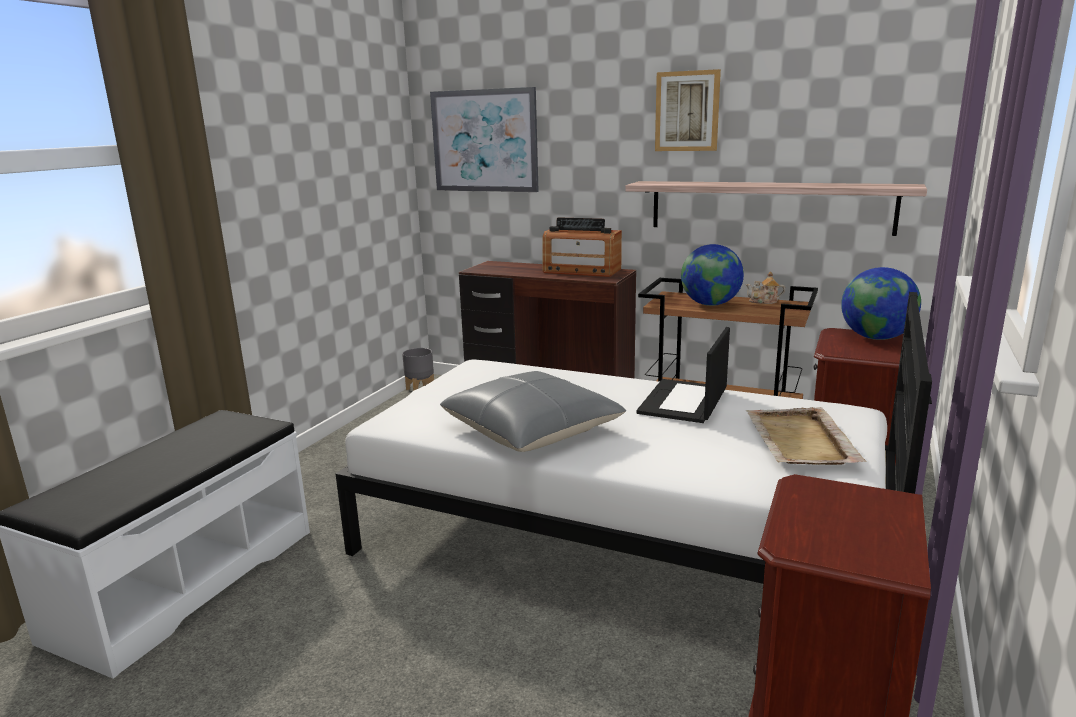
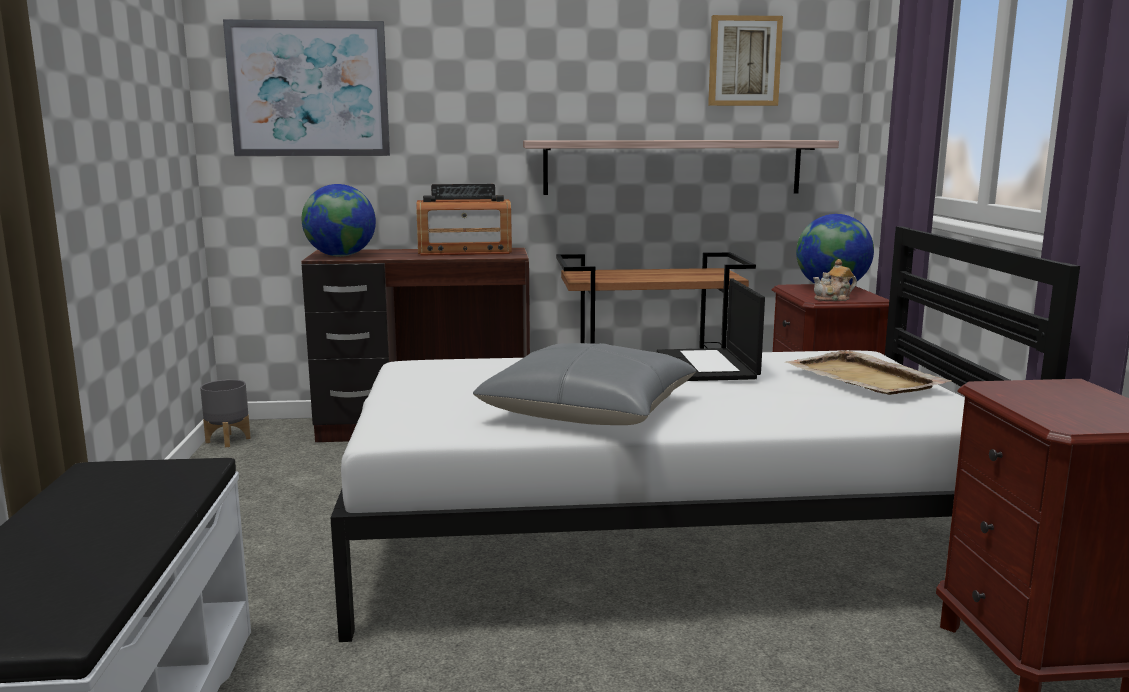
camera: 30 degrees left, 5 degrees down
picture [655,69,721,151] -> picture moved to [708,15,783,106]
globe [681,244,744,306] -> globe moved to [302,184,376,257]
teapot [745,272,785,304] -> teapot moved to [813,259,857,301]

